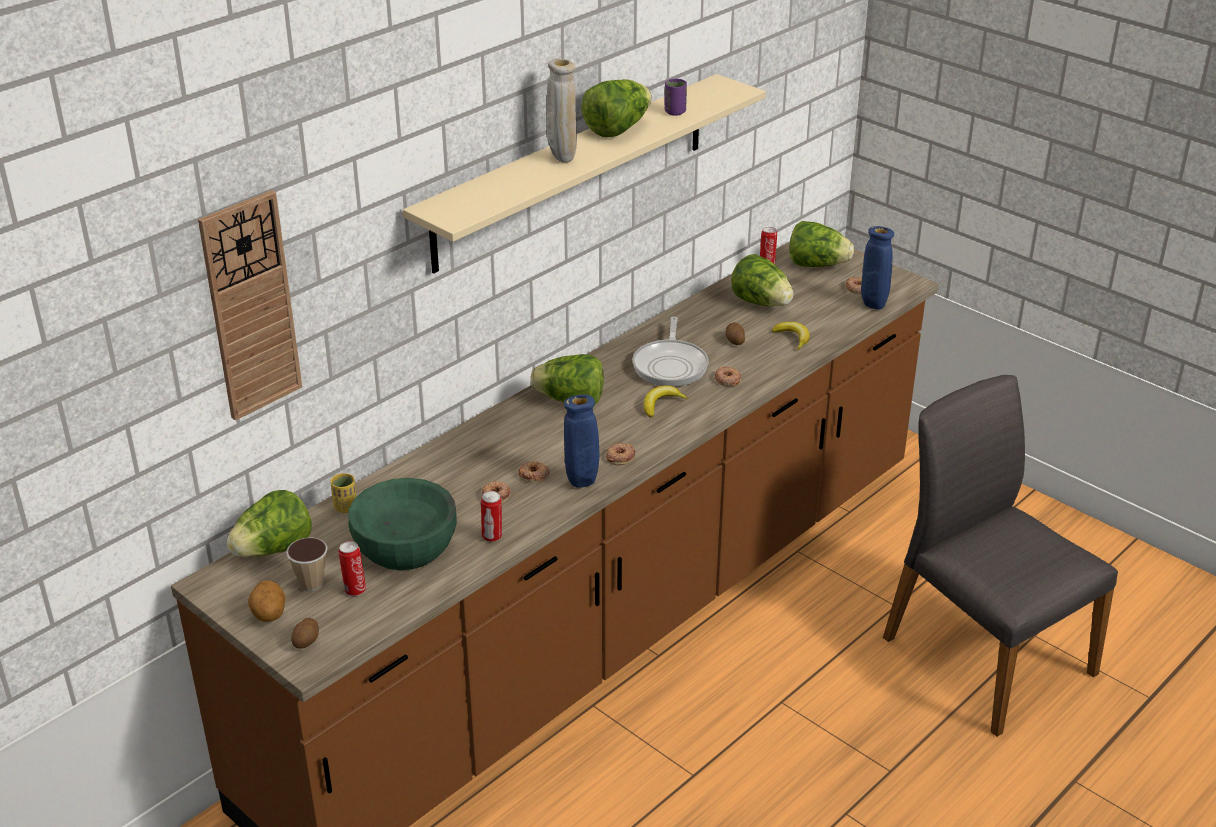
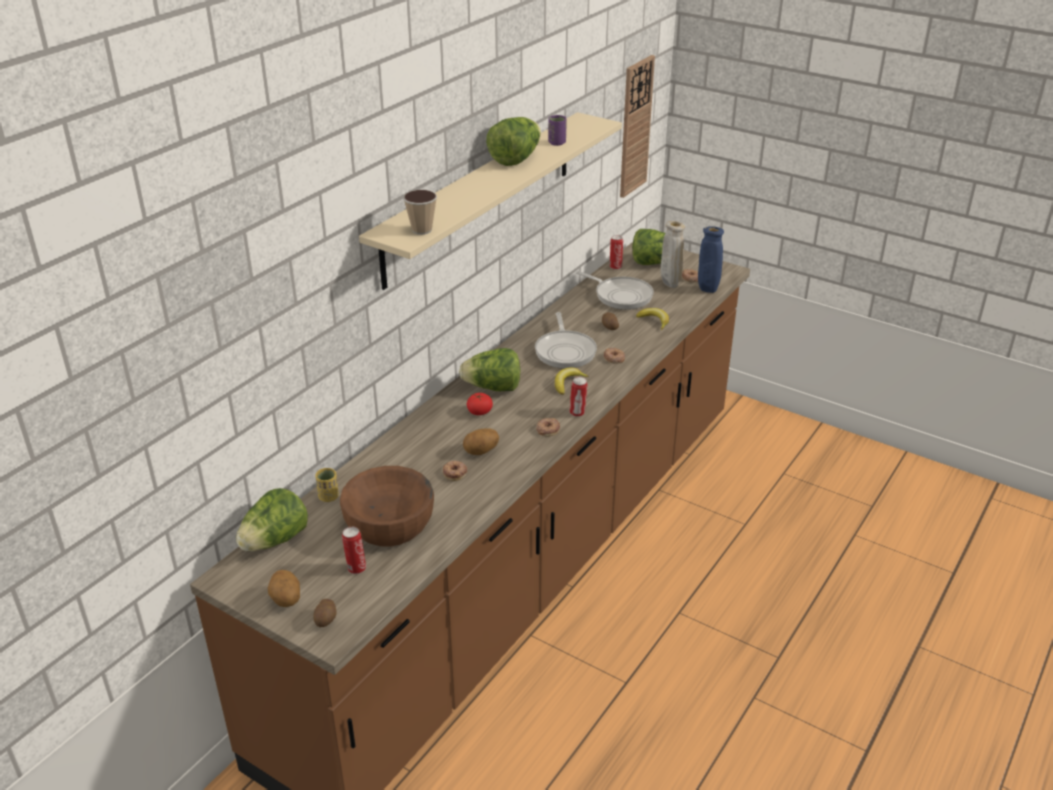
camera: 10 degrees left, 0 degrees up
wall clock [198,190,302,421] -> wall clock moved to [620,55,655,198]
cup [286,538,328,591] -> cup moved to [403,190,437,235]
green bowl [348,478,457,570] -> brown bowl [340,466,434,546]
can [481,491,502,542] -> can moved to [569,377,587,417]
donut [518,461,550,483] -> potato [463,428,499,455]
beige vase [547,59,577,163] -> beige vase moved to [661,221,685,288]
blue vase [564,394,599,488] -> none
lettuce [731,254,794,306] -> frying pan [576,271,654,310]
grey chair [883,375,1118,737] -> none
none -> tomato [467,393,493,415]

